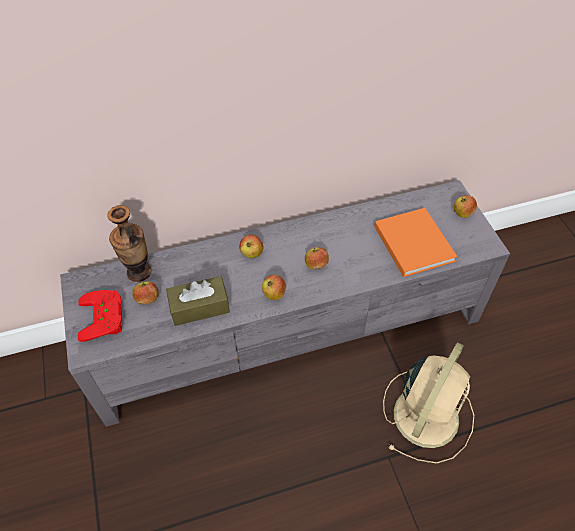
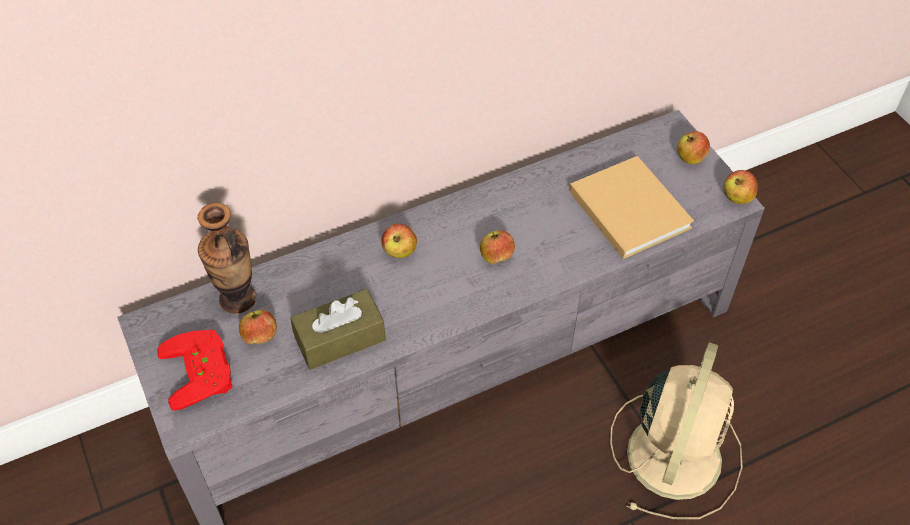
camera: 10 degrees left, 0 degrees up
apple [262,275,286,300] -> apple moved to [724,170,758,204]
orange book [374,208,457,277] -> beige book [569,156,694,259]

